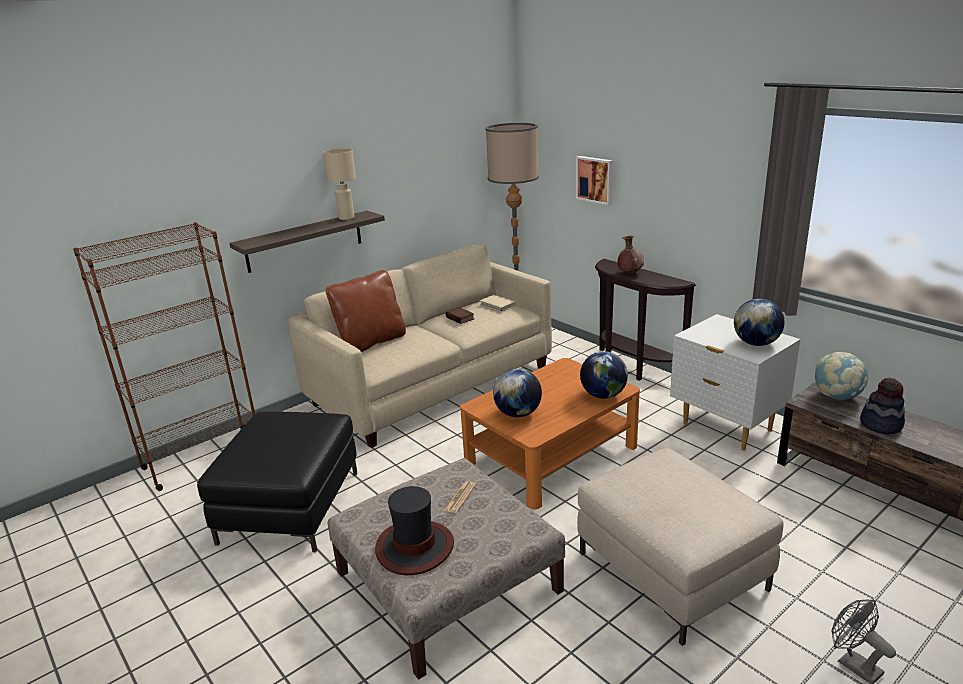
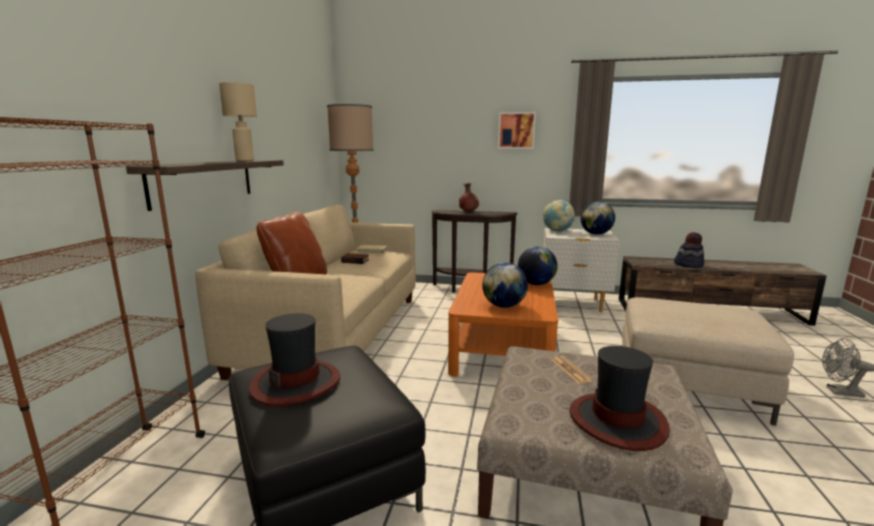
camera: 40 degrees left, 10 degrees down
picture [576,156,613,205] -> picture moved to [498,112,536,149]
globe [815,352,868,400] -> globe moved to [543,200,575,232]
none -> hat [249,313,340,407]

